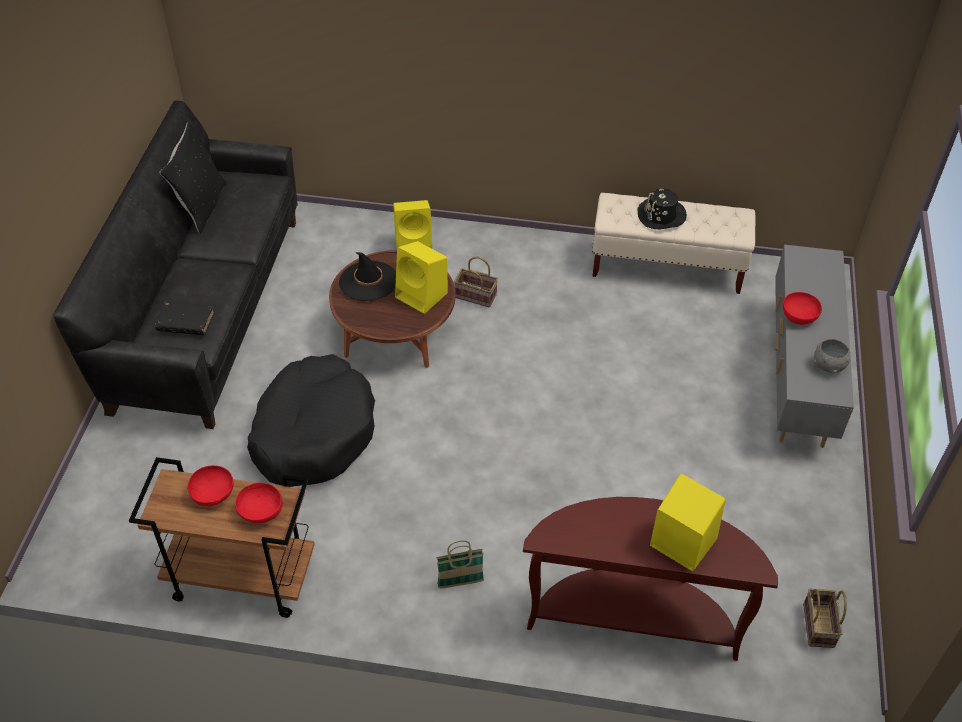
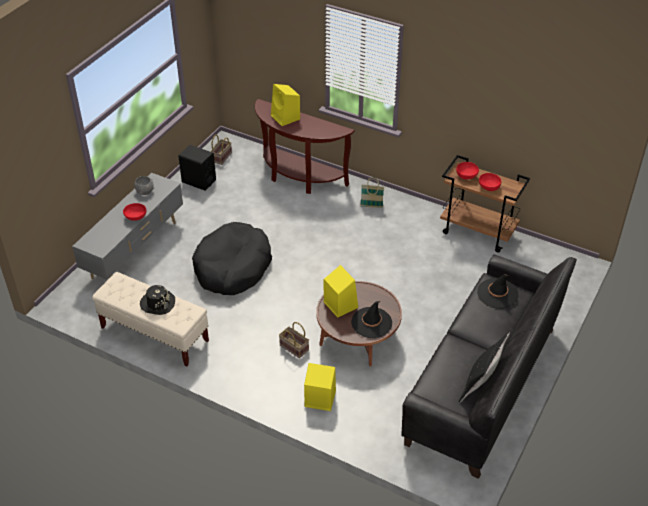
camera: 160 degrees left, 5 degrees down
black book [155,301,214,335] -> black hat [477,274,518,309]
black dog bed [247,354,375,487] -> black dog bed moved to [192,222,272,295]
none -> black speaker [178,145,216,191]

